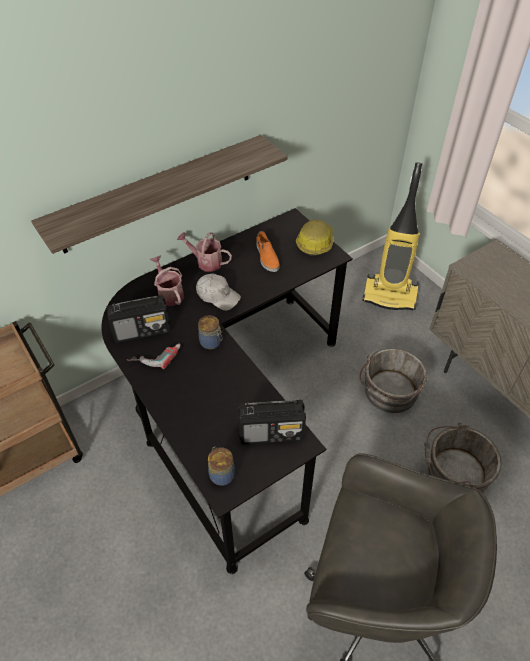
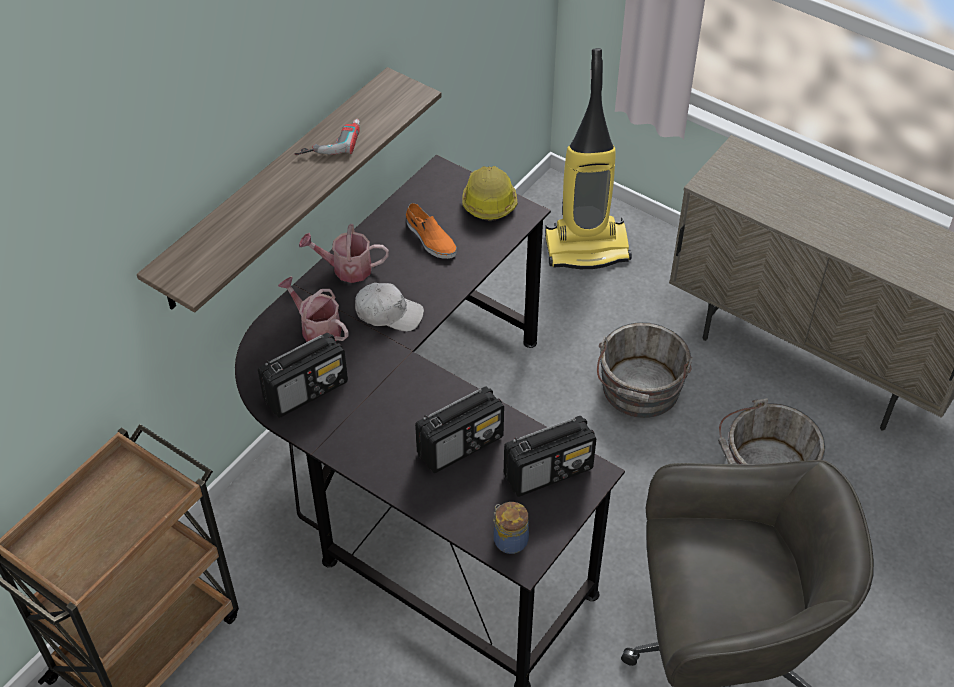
camera: 20 degrees left, 0 degrees up
power drill [127,344,181,369] -> power drill moved to [295,119,360,155]
jar [198,315,223,349] -> none
none -> radio [415,386,504,473]

